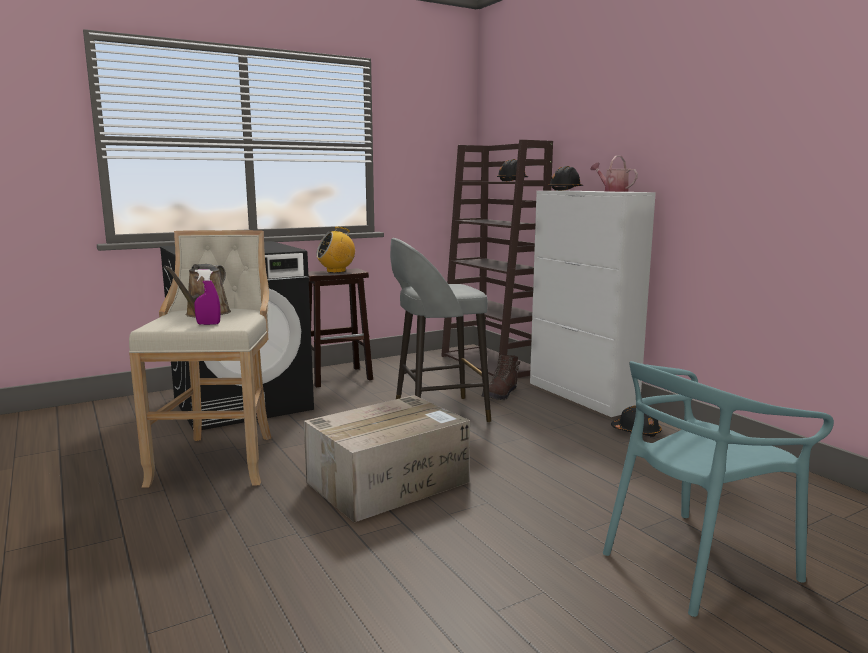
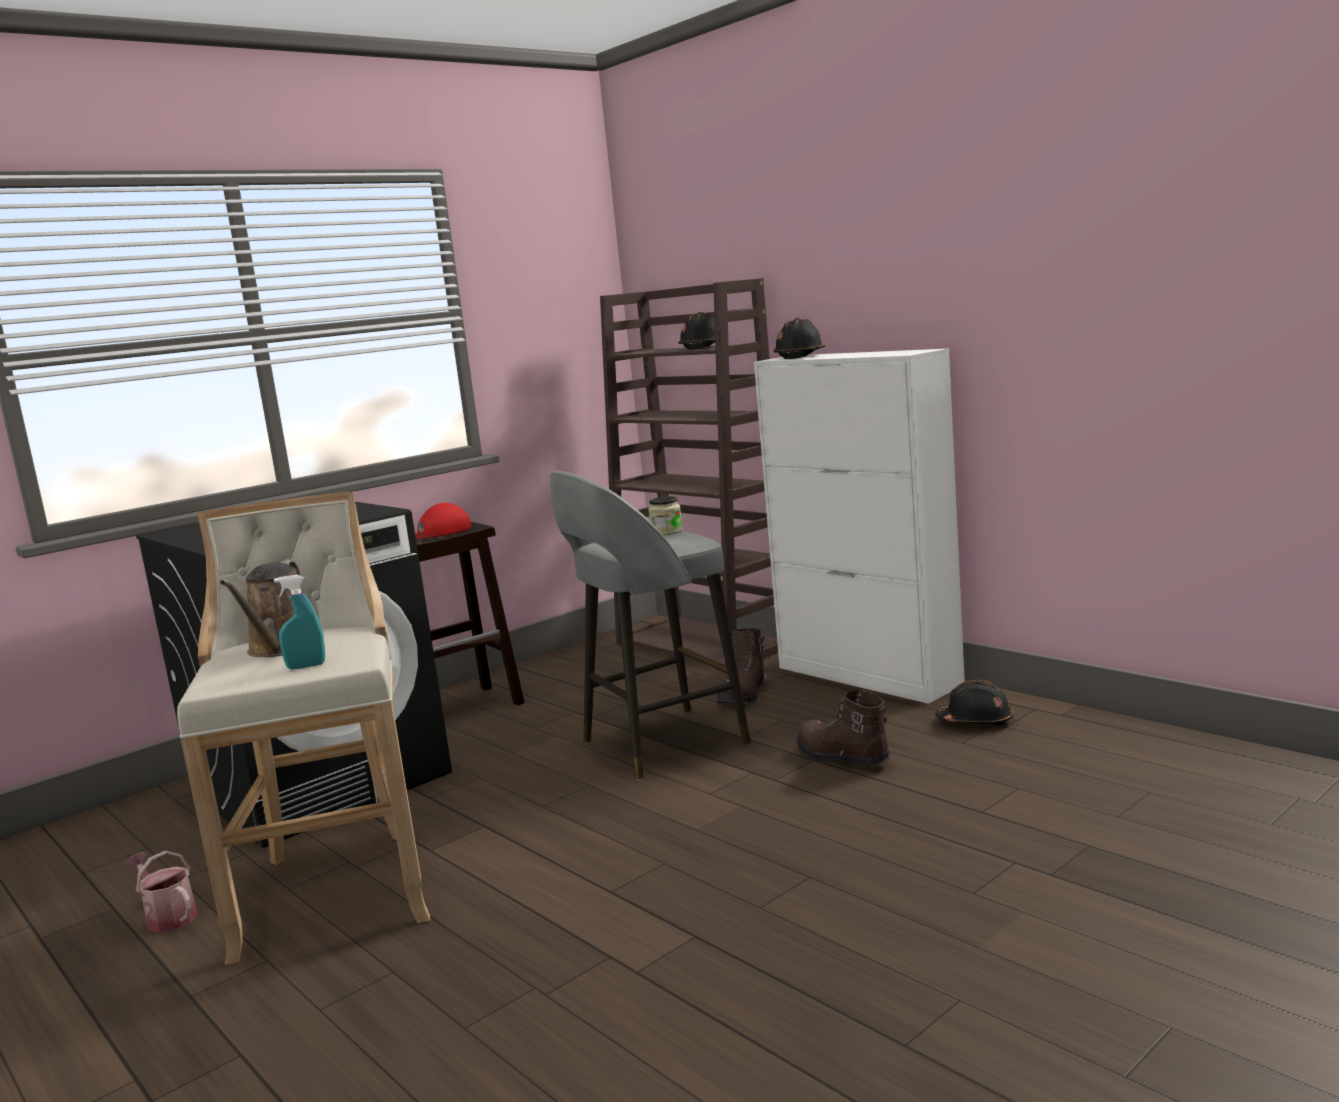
camera: 10 degrees left, 0 degrees up
purple spray bottle [194,269,221,325] -> turquoise spray bottle [274,575,325,669]
cardboard box [304,395,470,523] -> none
radio [316,227,355,273] -> red cap [415,503,472,539]
watering can [590,156,638,192] -> watering can moved to [125,851,198,933]
turquoise chair [603,361,834,617] -> none
none -> jar [648,496,682,535]
none -> brown boot [797,690,890,767]

